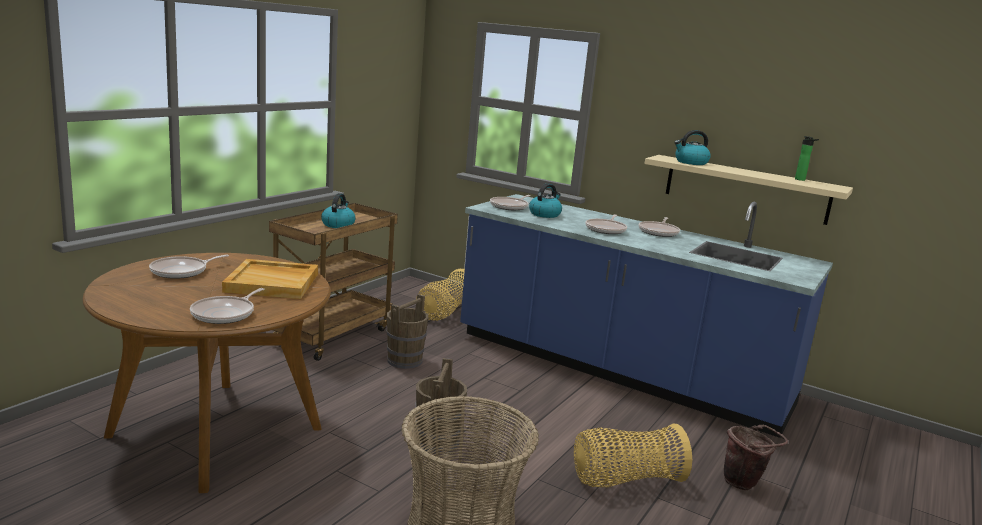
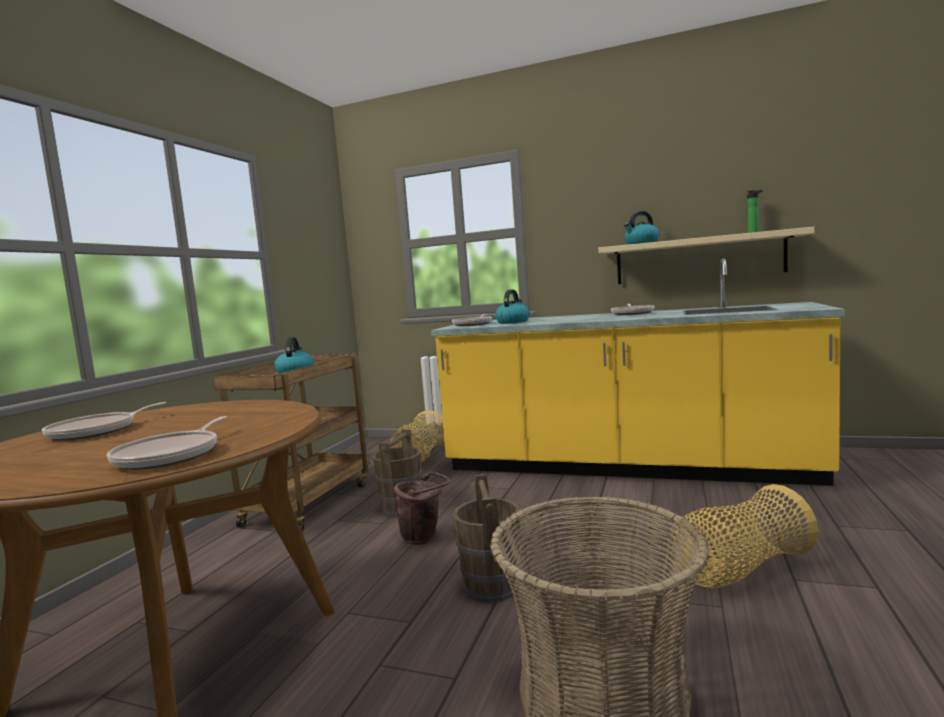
camera: 10 degrees left, 10 degrees down
beige tray [222,259,318,299] -> none
blue counter [460,194,833,438] -> yellow counter [431,258,845,486]
frying pan [586,214,627,234] -> none
brown bucket [724,425,788,490] -> brown bucket moved to [394,472,450,545]

